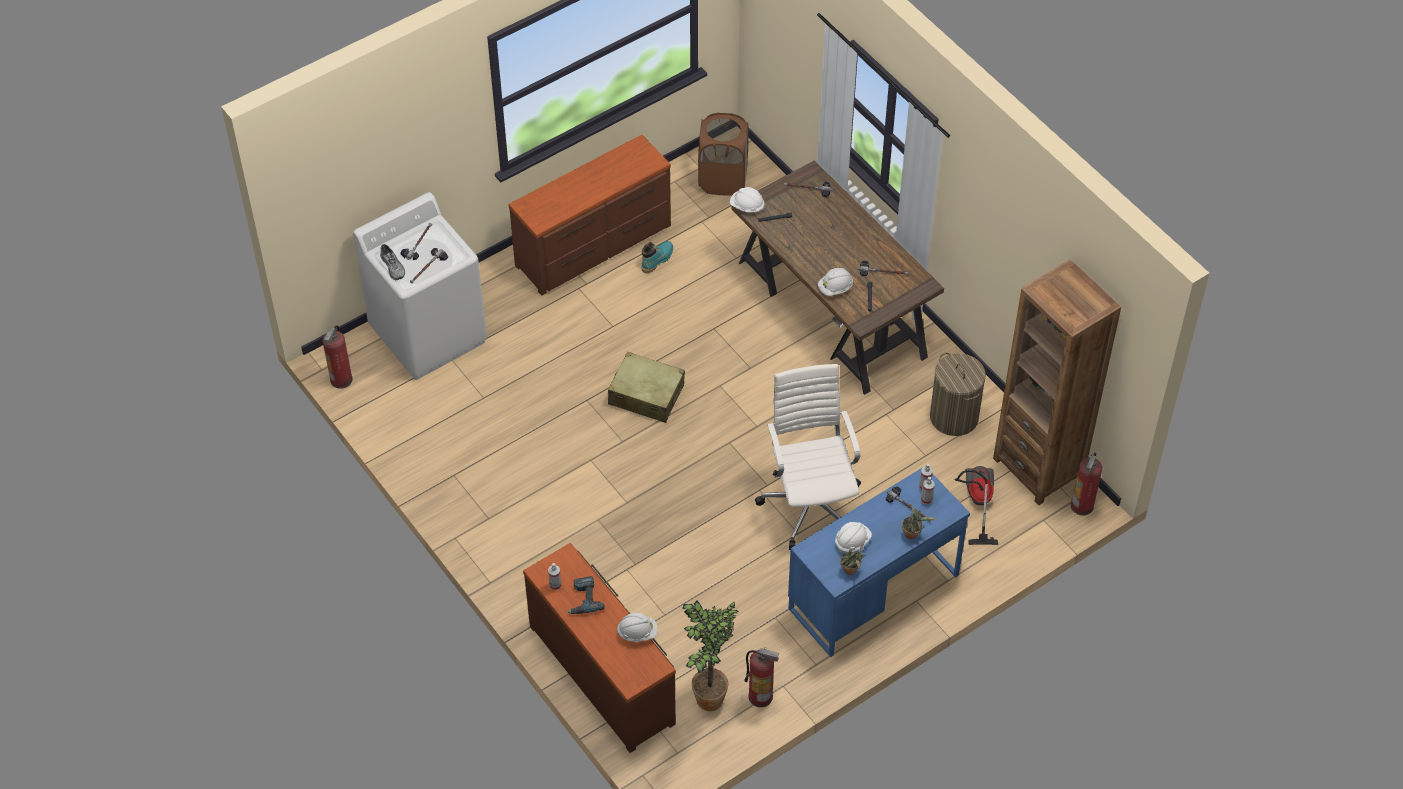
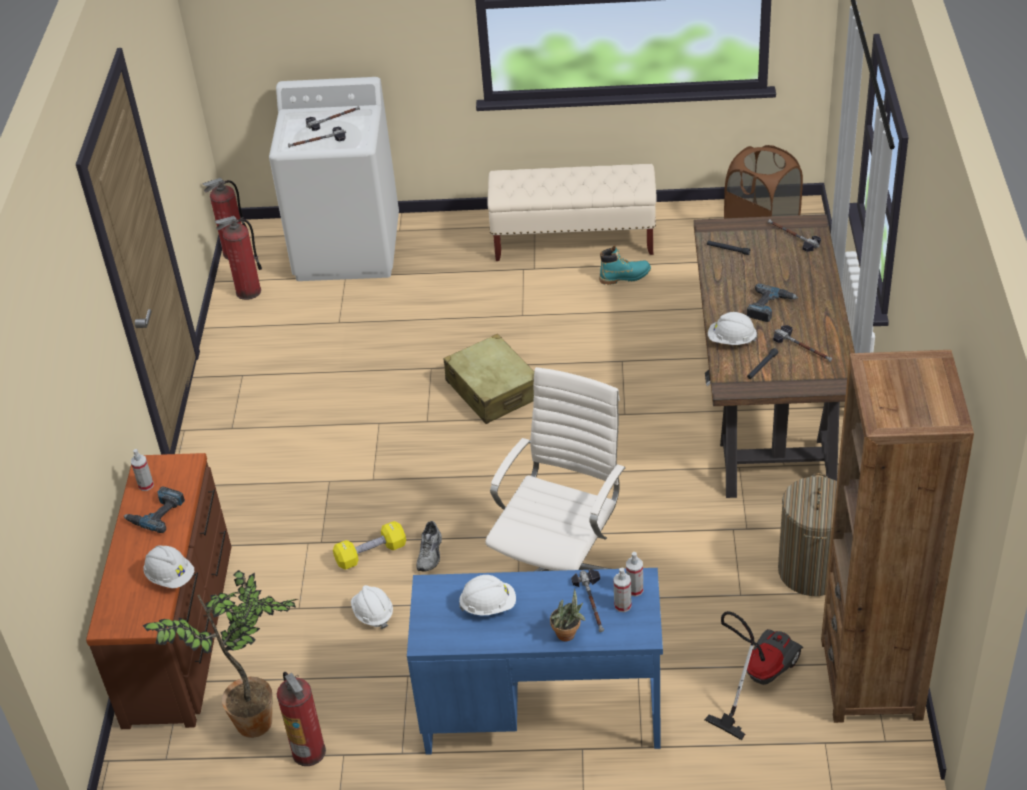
camera: 40 degrees right, 10 degrees down
grey shoe [380,244,405,280] -> grey shoe moved to [416,521,442,572]
brown dresser [508,135,671,296] -> beige bench [487,164,657,261]
white hard hat [730,187,765,213] -> white hard hat moved to [351,585,393,629]
potted plant [840,544,866,575] -> none
fire extinguisher [1071,453,1102,515] -> fire extinguisher moved to [215,216,262,300]
none -> yellow dumbbell [333,521,406,569]
none -> power drill [747,283,798,322]

